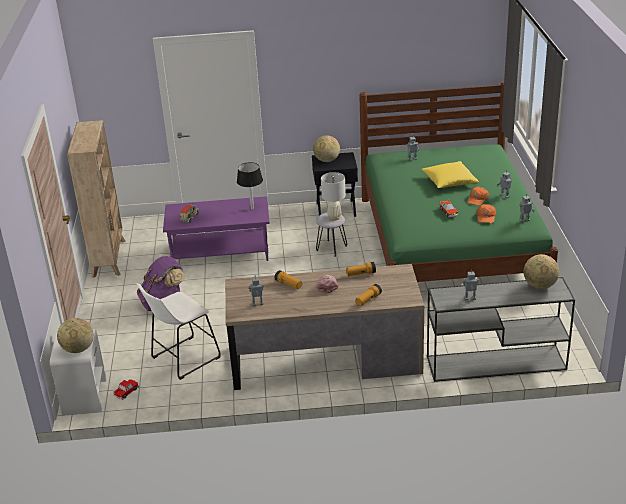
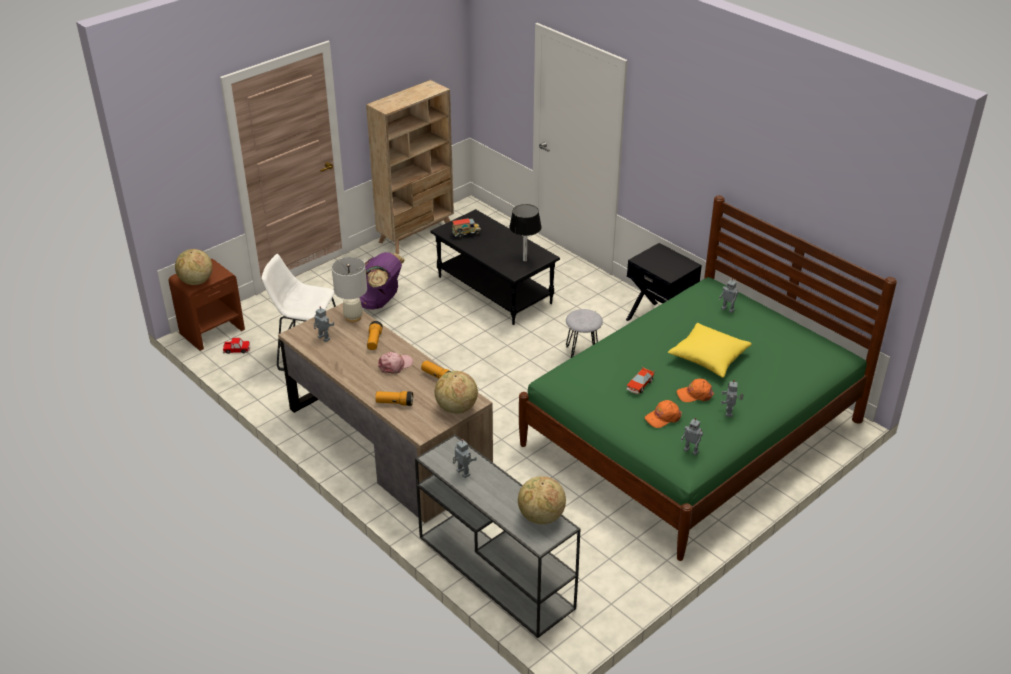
camera: 50 degrees right, 5 degrees up
white nightstand [50,329,106,415] -> brown nightstand [168,259,245,351]
purple coffee table [163,196,270,261] -> black coffee table [430,209,560,325]
globe [313,135,340,162] -> globe moved to [435,371,478,414]
white table lamp [321,172,346,221] -> white table lamp moved to [332,257,367,322]

